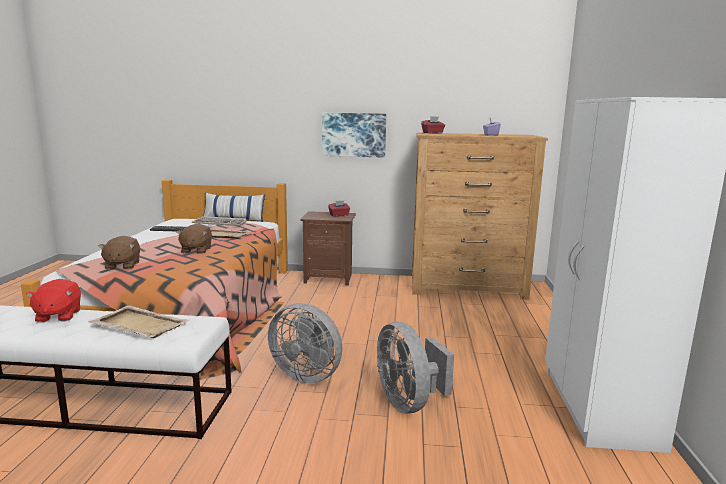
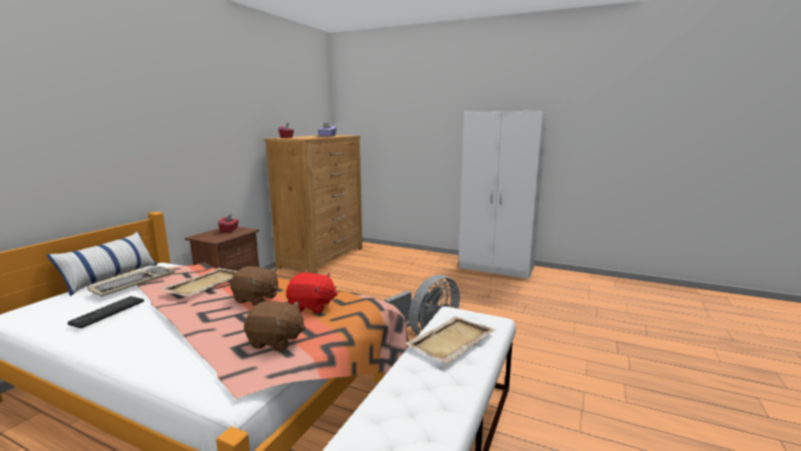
camera: 70 degrees left, 0 degrees up
red plush toy [26,279,81,323] -> red plush toy moved to [286,273,338,313]
picture [322,113,386,158] -> none
grey fan [377,322,454,414] -> none

